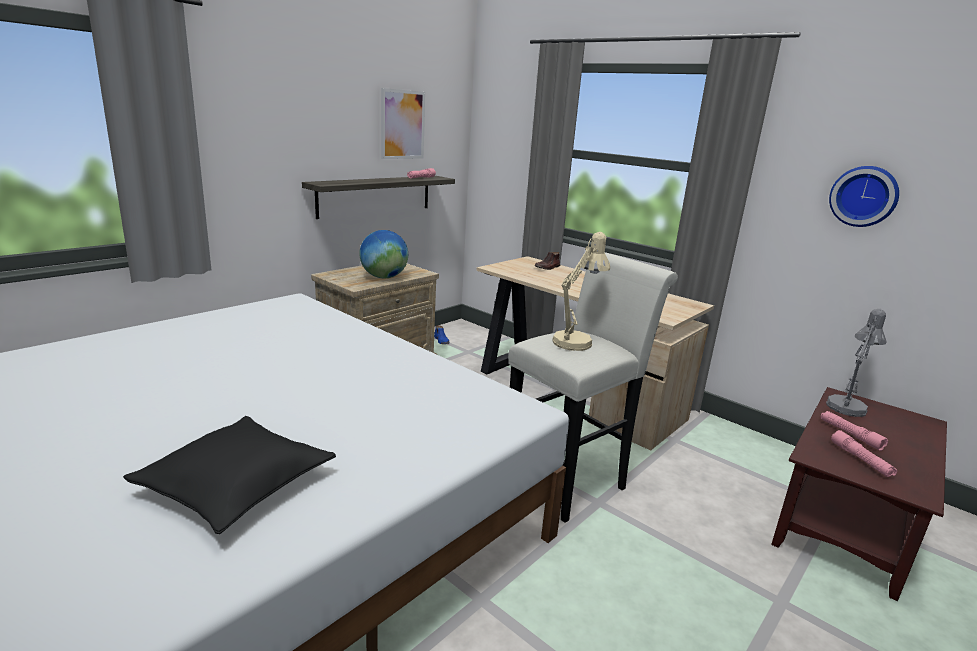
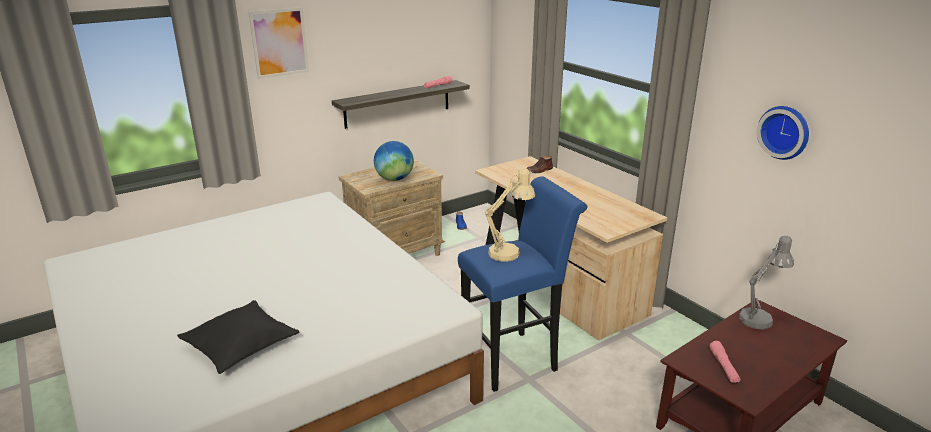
camera: 15 degrees right, 5 degrees up
picture [381,88,425,159] -> picture moved to [249,7,309,79]
white stool [508,252,678,523] -> blue stool [458,176,587,392]
pink flashlight [820,411,888,451] -> none

